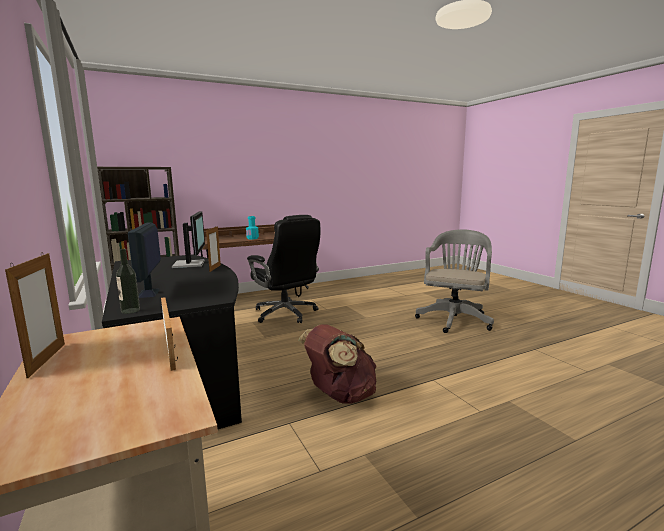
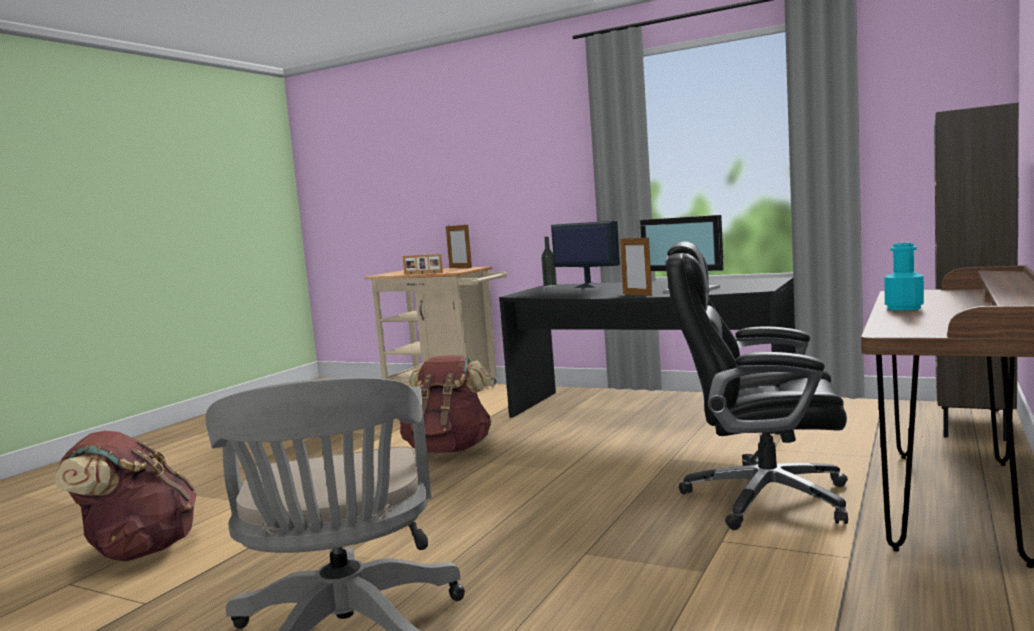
camera: 145 degrees right, 5 degrees down
none -> brown backpack [55,431,197,561]

